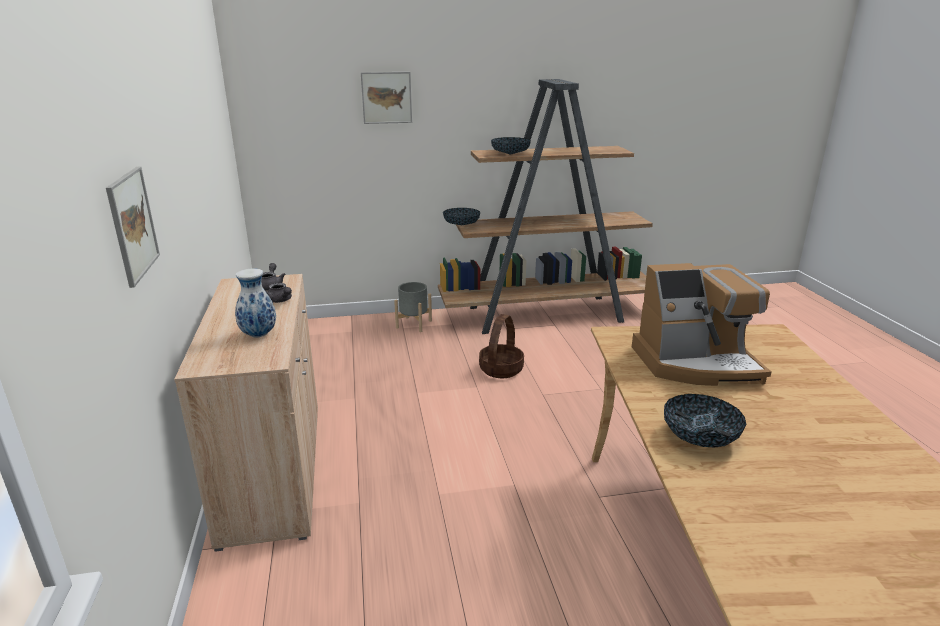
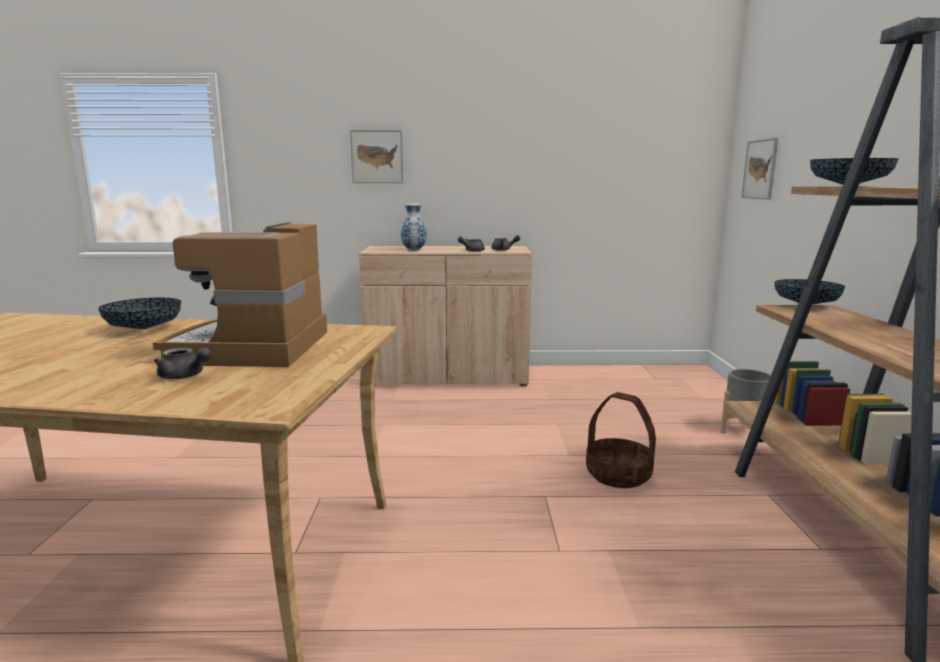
camera: 100 degrees right, 10 degrees down
picture [361,72,412,124] -> picture moved to [741,138,779,199]
none -> grey teapot [154,347,211,379]

